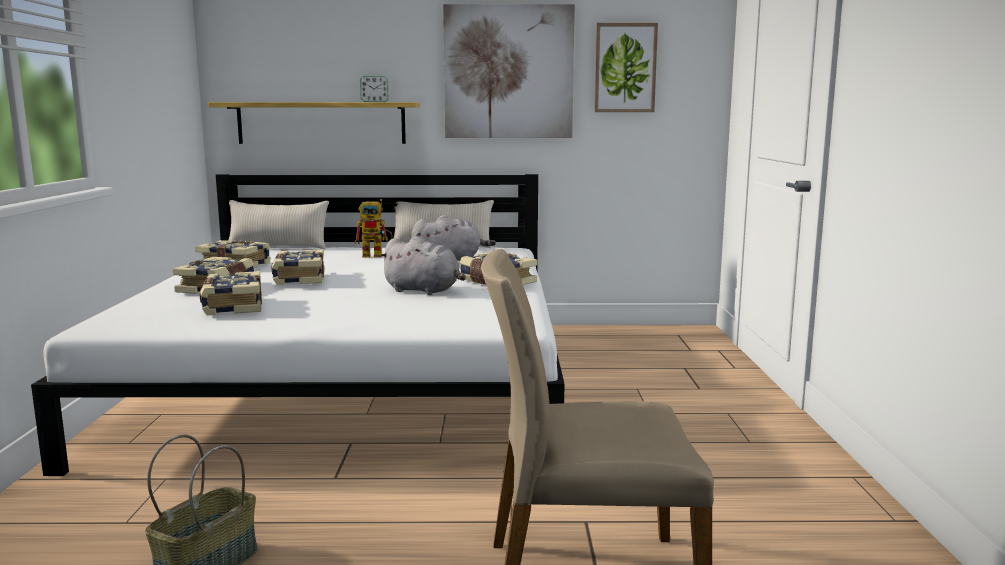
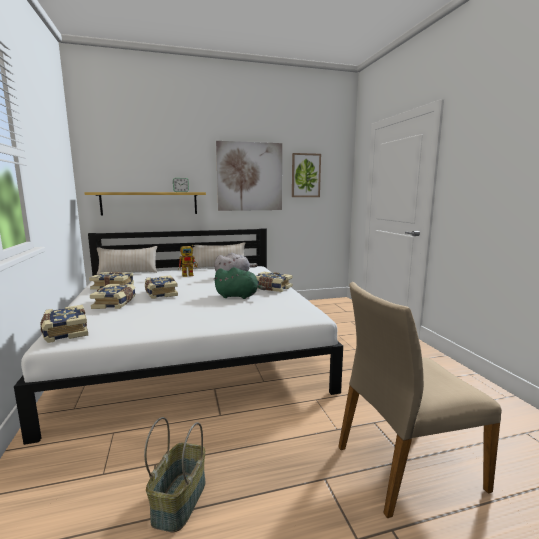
camera: 15 degrees left, 0 degrees up
book [200,271,262,316] -> book moved to [41,305,88,343]
grey plush toy [379,237,466,295] -> green plush toy [213,267,266,299]

